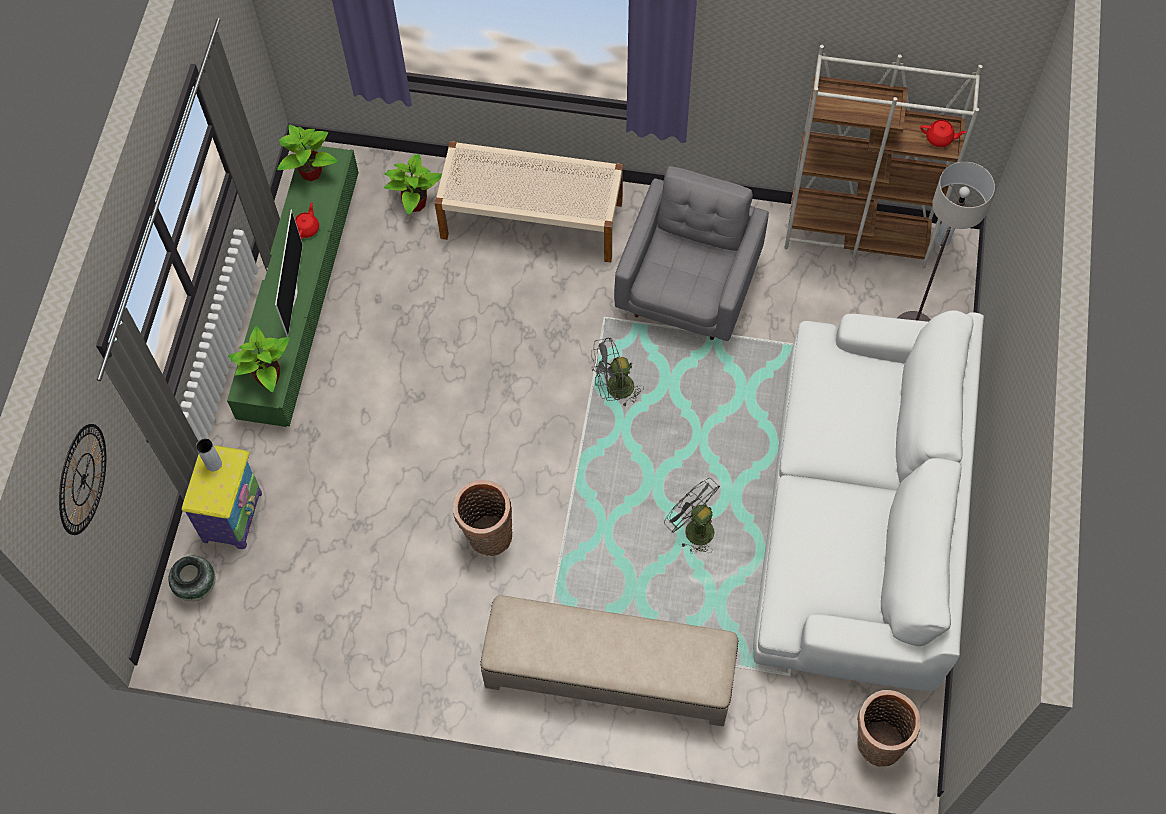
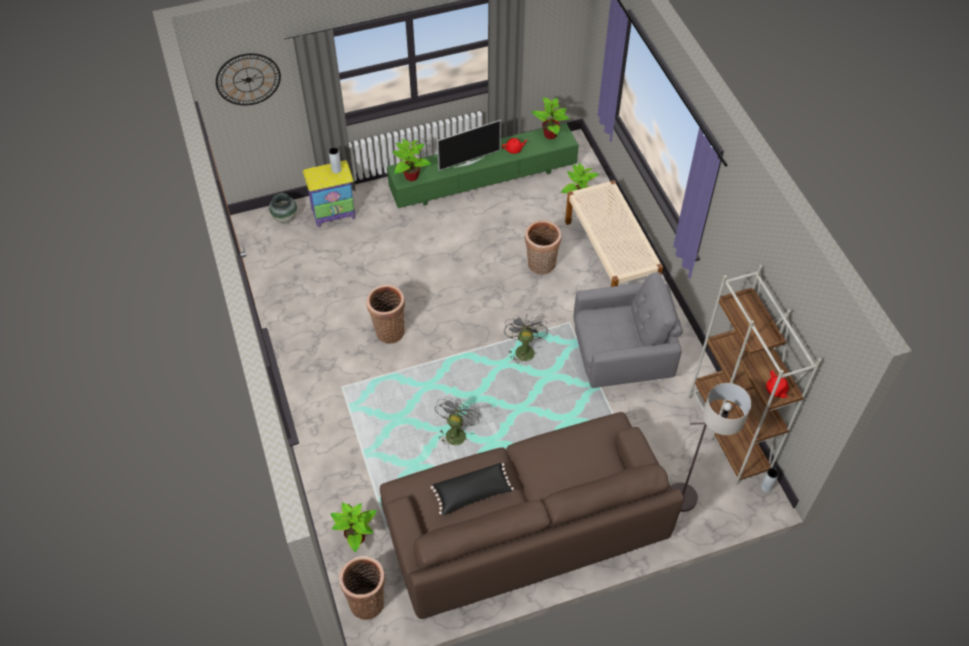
camera: 60 degrees right, 10 degrees down
beige bench [481,595,738,726] -> none
grey fan [591,337,644,408] -> grey fan turned 45 degrees clockwise [504,314,548,366]
white sofa [753,310,984,691] -> brown sofa [380,412,684,619]
none -> potted plant [331,502,377,552]
none -> black pillow [431,463,514,516]
none -> basket [525,220,561,275]

